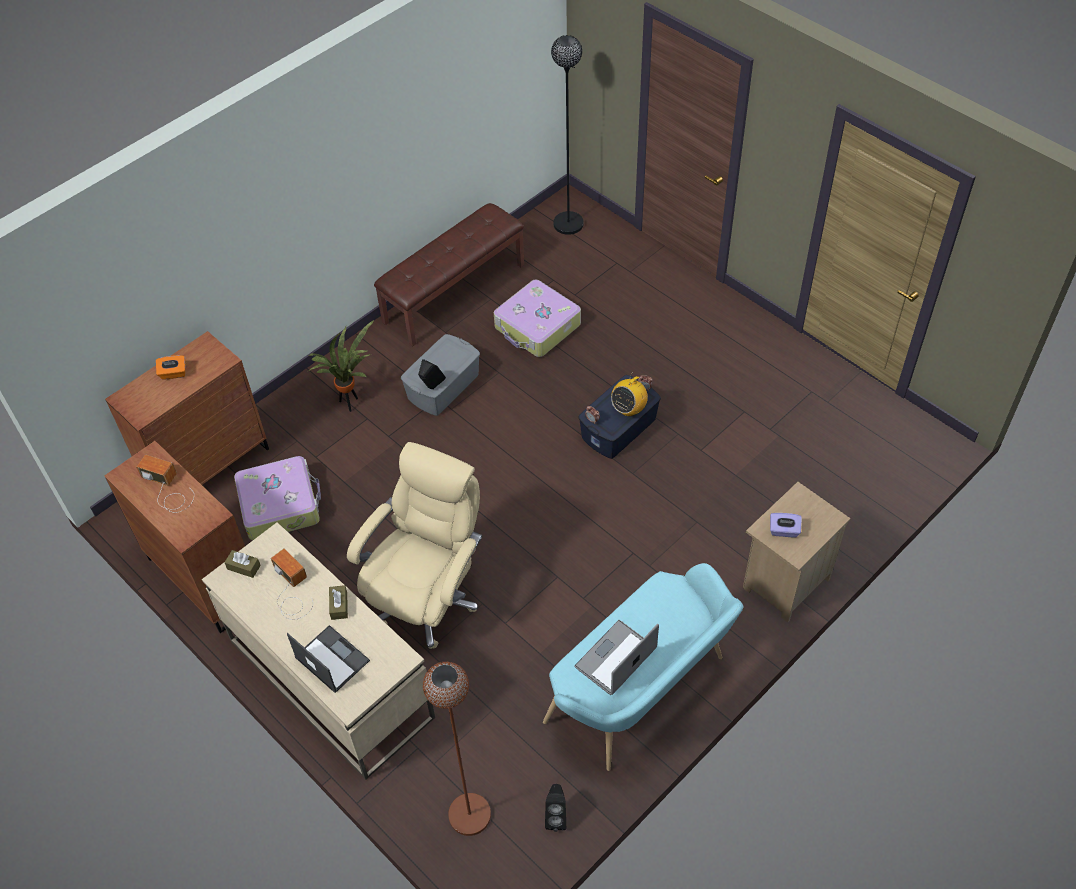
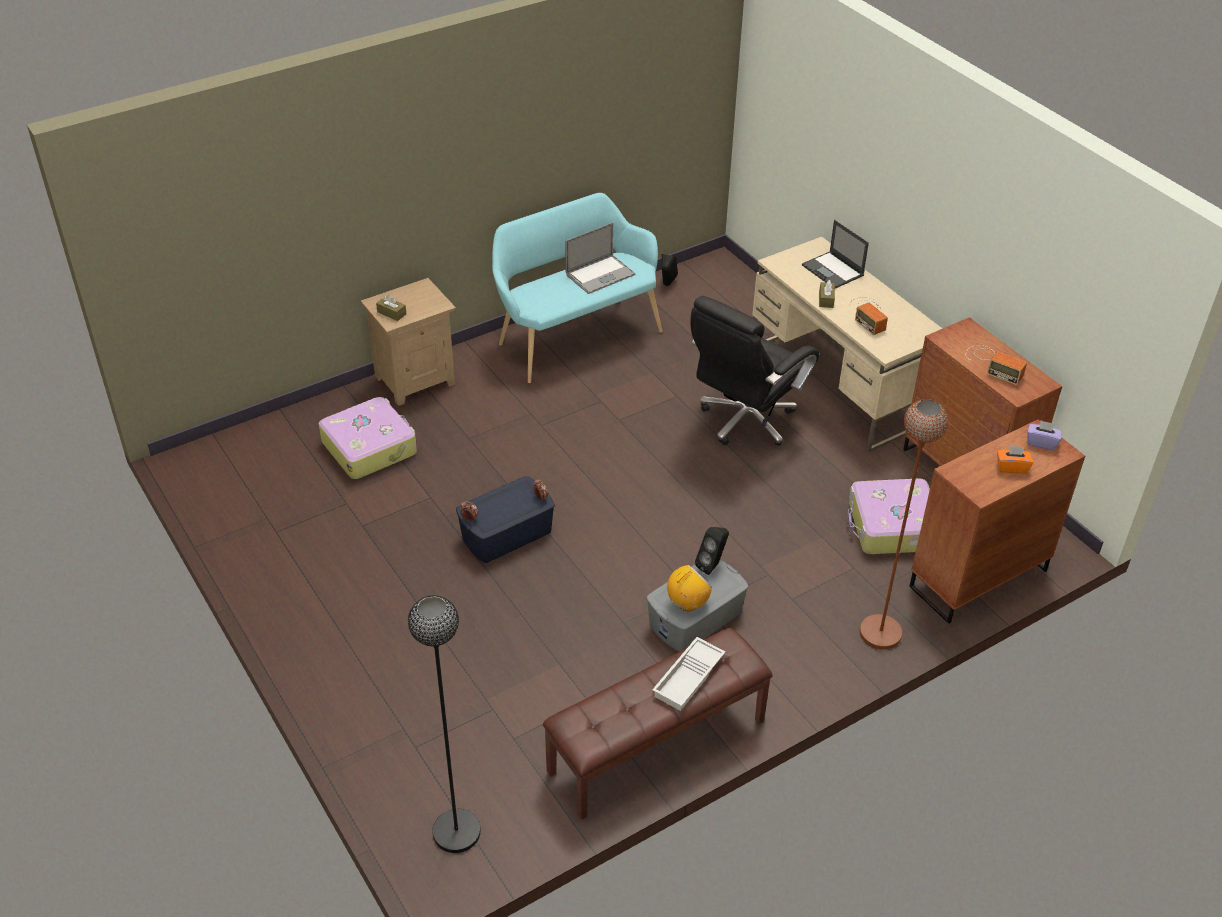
camera: 170 degrees left, 10 degrees down
brown tissue box [224,550,261,578] -> brown tissue box moved to [376,295,407,321]
potted plant [309,320,374,412] -> none
beige office chair [347,442,482,649] -> black office chair [690,296,819,446]
brown floor lamp [423,662,491,836] -> brown floor lamp moved to [860,399,949,649]
suitcase [494,280,581,357] -> suitcase moved to [319,397,417,479]
radio [611,371,648,416] -> radio moved to [667,565,712,611]
purple tissue box [770,513,802,537] -> purple tissue box moved to [1027,420,1062,450]
none -> white tray [652,637,725,711]

